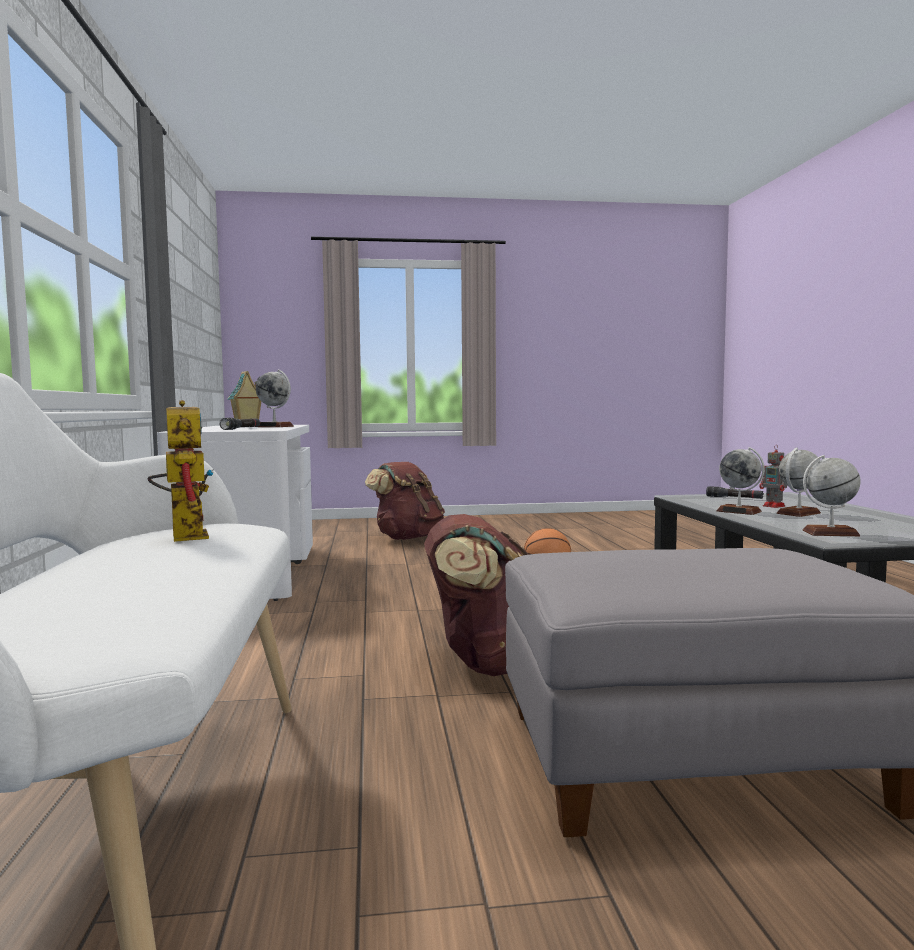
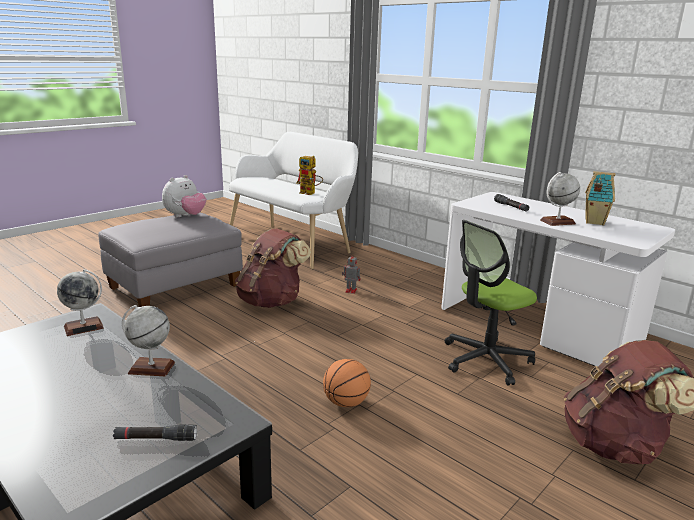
camera: 140 degrees right, 15 degrees up
toy robot [759,445,787,508] -> toy robot moved to [342,253,360,294]
globe [776,448,821,517] -> none
none -> plush toy [162,175,206,217]
none -> office chair [445,220,537,385]

